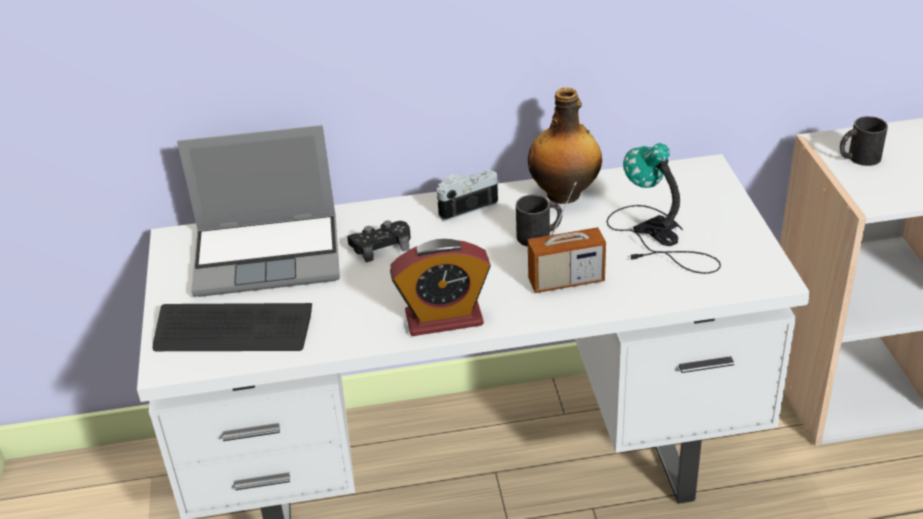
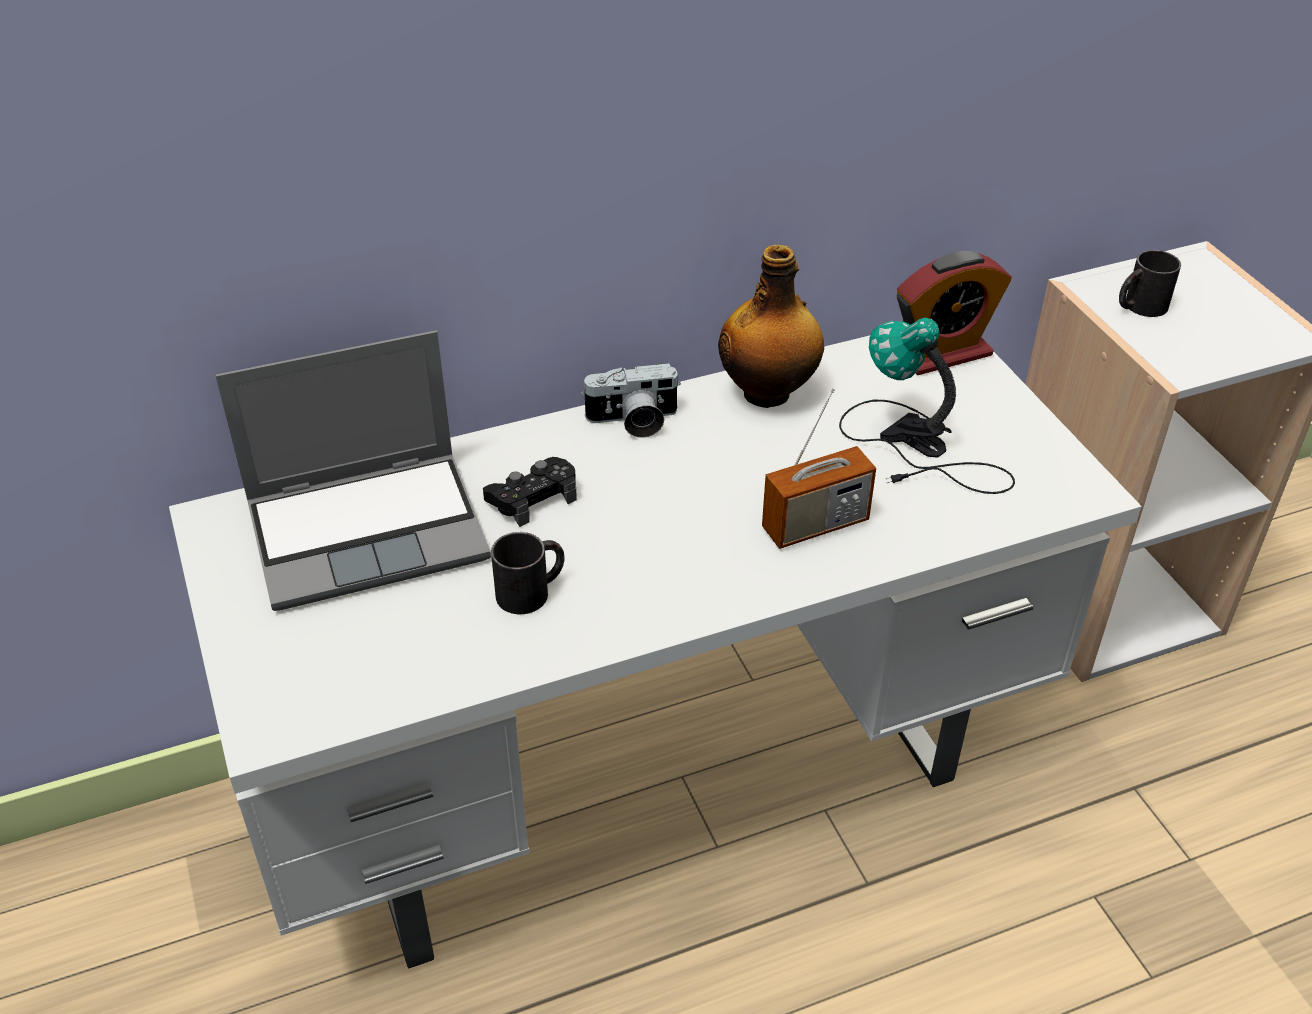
camera: 15 degrees left, 5 degrees up
keyboard [153,303,312,351] -> none
alarm clock [390,239,491,336] -> alarm clock moved to [897,251,1012,375]
camera [436,170,499,221] -> camera turned 150 degrees counterclockwise [581,363,681,438]
black mug [516,195,563,247] -> black mug moved to [491,532,565,614]

